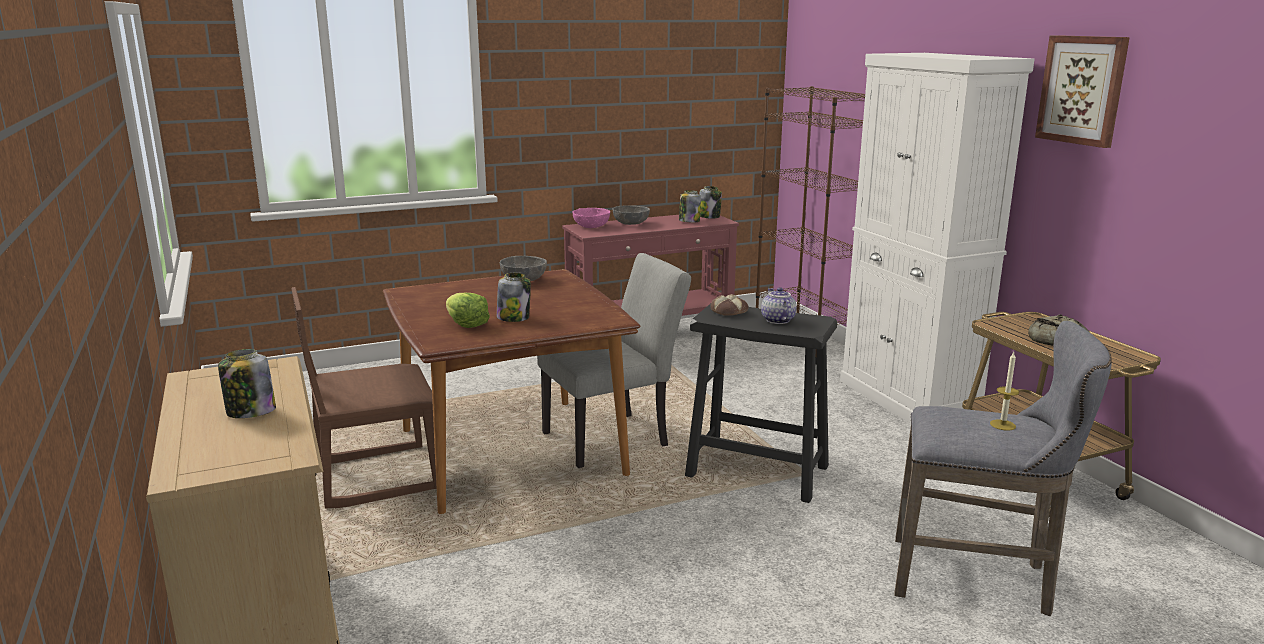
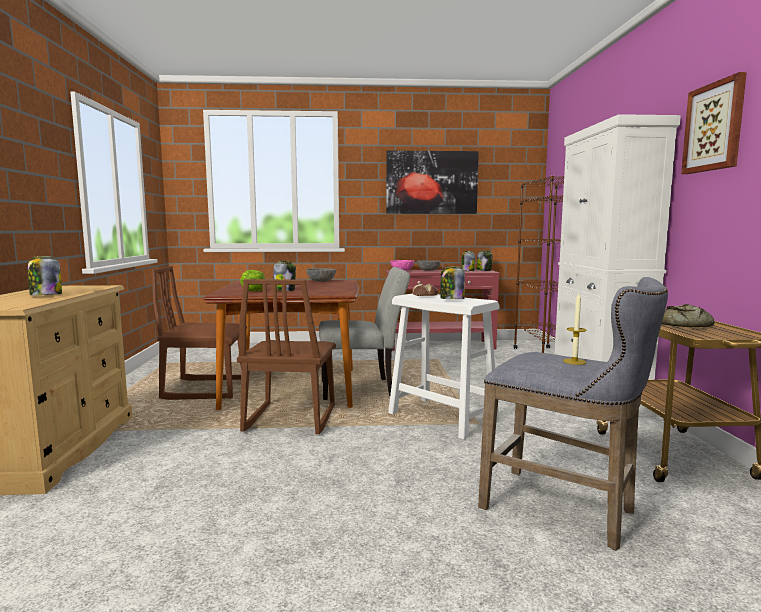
camera: 20 degrees right, 10 degrees down
black stool [685,304,837,503] -> white stool [388,294,500,440]
teapot [761,287,797,324] -> jar [440,266,465,299]
none -> brown chair [237,279,336,434]
none -> picture [386,150,479,214]

